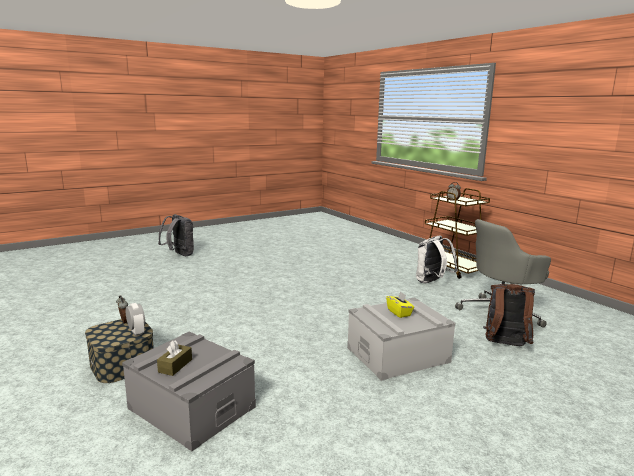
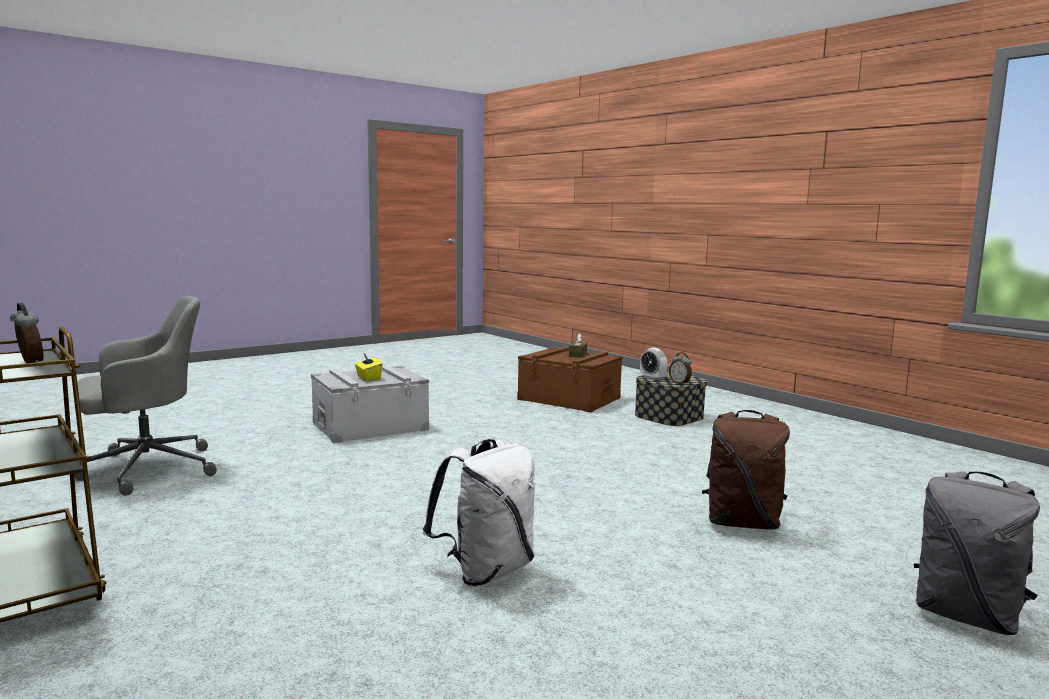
camera: 175 degrees right, 5 degrees down
grey storage box [122,331,256,451] -> brown storage box [517,347,622,412]
white backpack [416,236,458,283] -> white backpack moved to [423,439,535,586]
brown backpack [483,284,535,346] -> brown backpack moved to [702,410,790,530]

